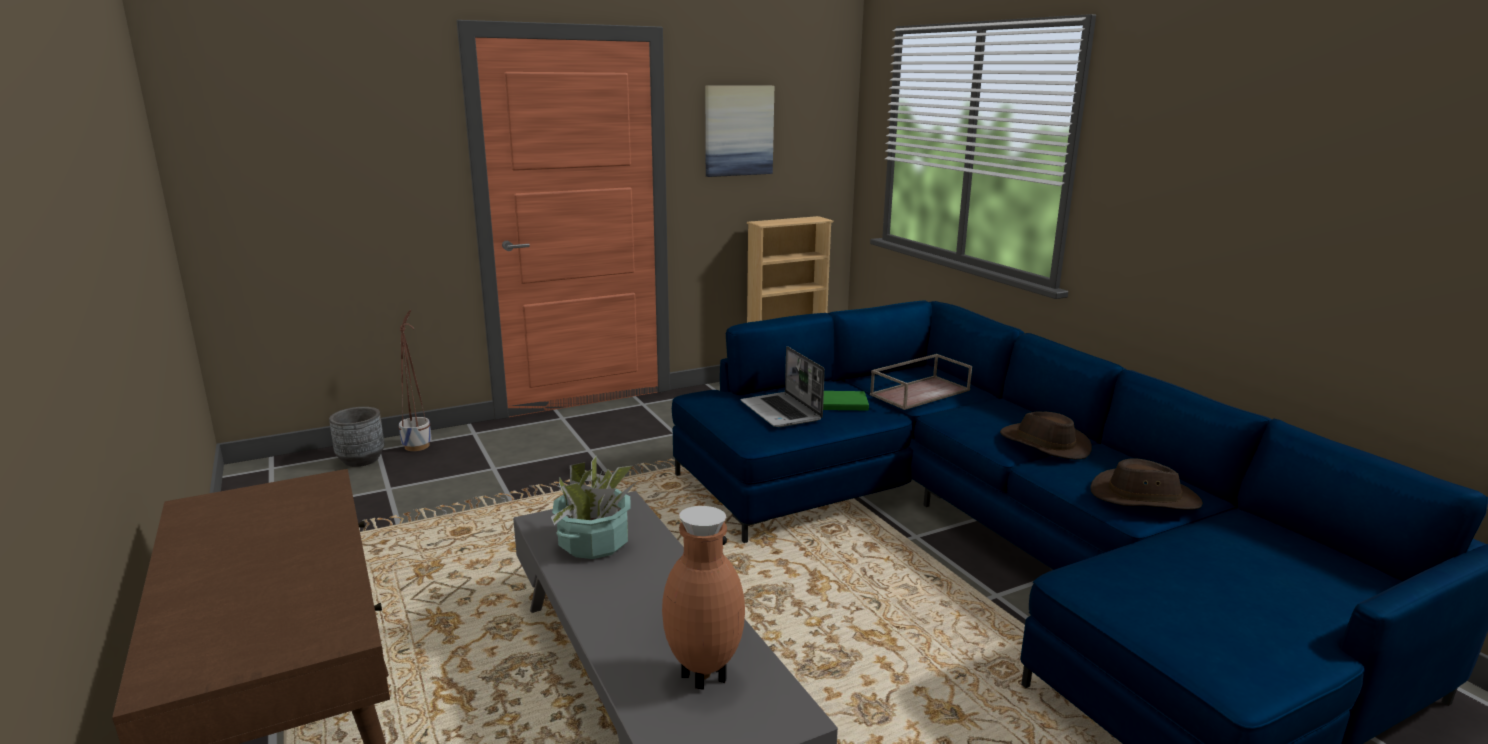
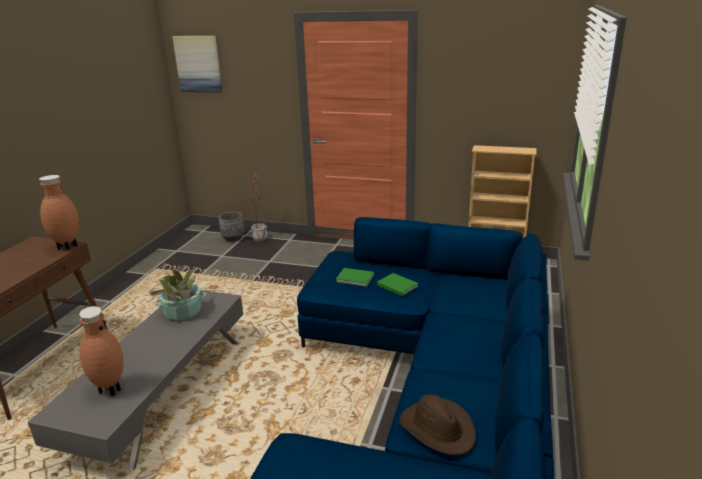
camera: 45 degrees right, 5 degrees up
picture [705,86,774,177] -> picture moved to [172,36,222,93]
laptop [740,346,825,427] -> green book [336,268,374,287]
brown tray [870,354,972,410] -> none
brown hat [1000,412,1092,460] -> none
none -> brown vase [39,175,79,250]

